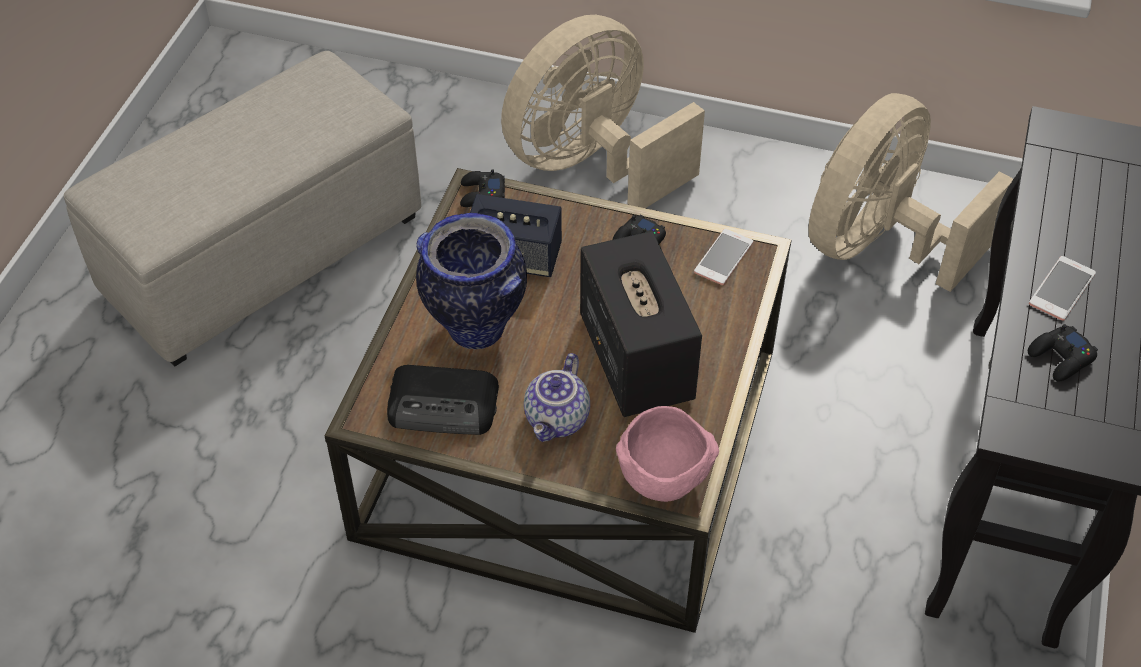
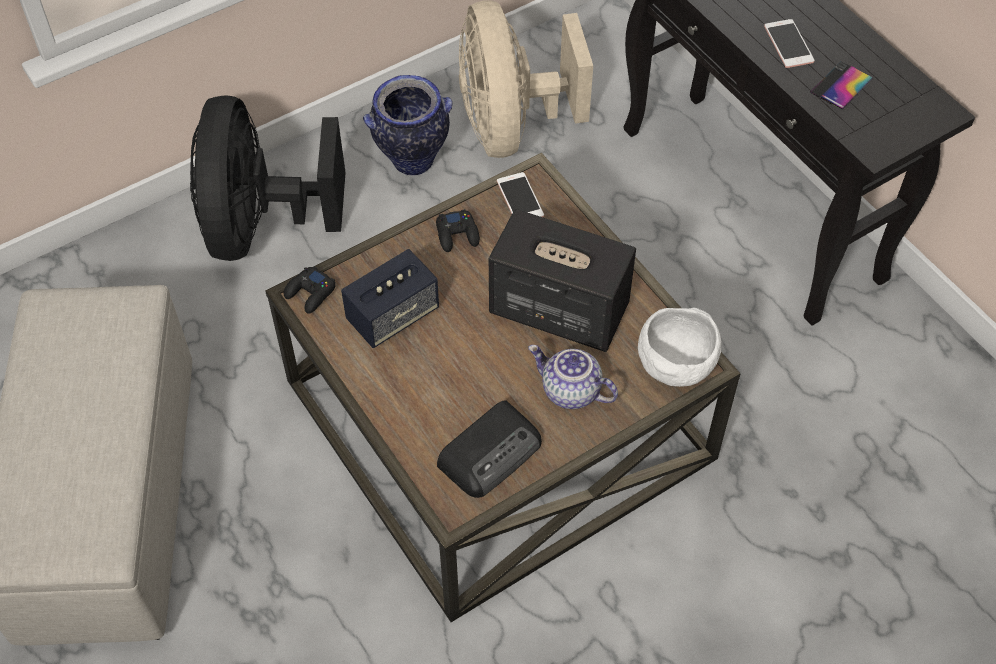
camera: 50 degrees left, 5 degrees up
vase [416,213,527,349] -> vase moved to [363,75,453,175]
beige fan [501,15,705,208] -> black fan [190,95,346,261]
teapot [524,353,590,442] -> teapot turned 150 degrees clockwise [528,345,618,409]
pink bowl [616,406,719,502] -> white bowl [638,308,721,387]
black game controller [1028,324,1098,382] -> phone [810,61,873,109]

